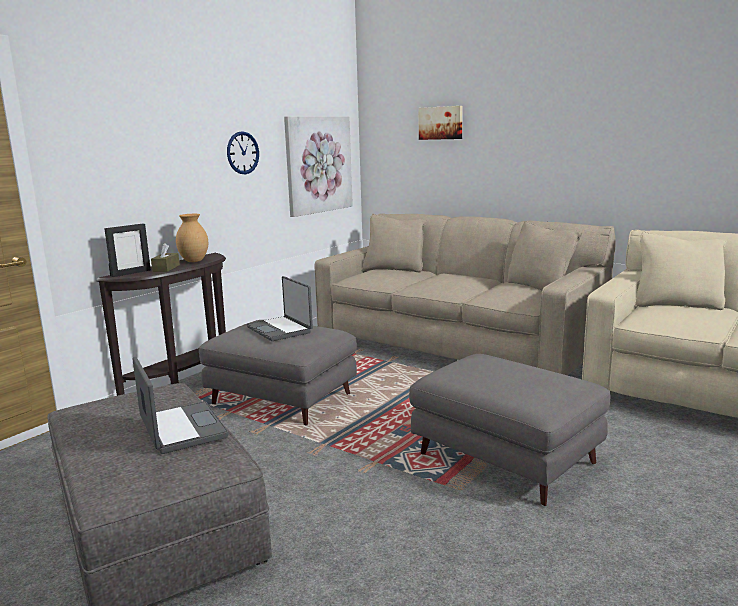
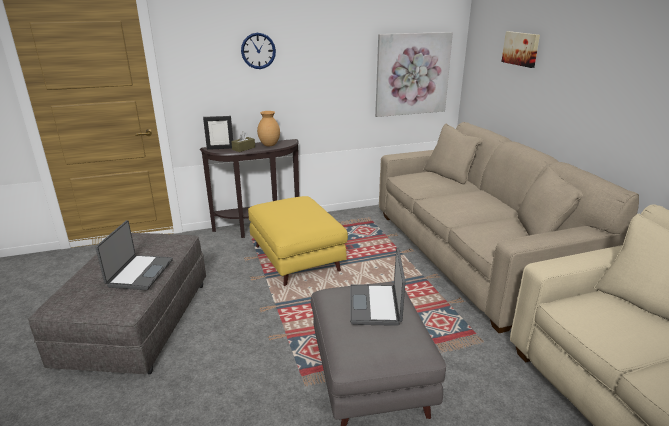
camera: 35 degrees right, 10 degrees up
grey ottoman [199,320,357,426] -> yellow ottoman [248,196,348,286]
wall clock [227,131,259,174] -> wall clock moved to [241,33,276,69]
laptop [247,276,313,341] -> laptop moved to [350,248,405,326]

